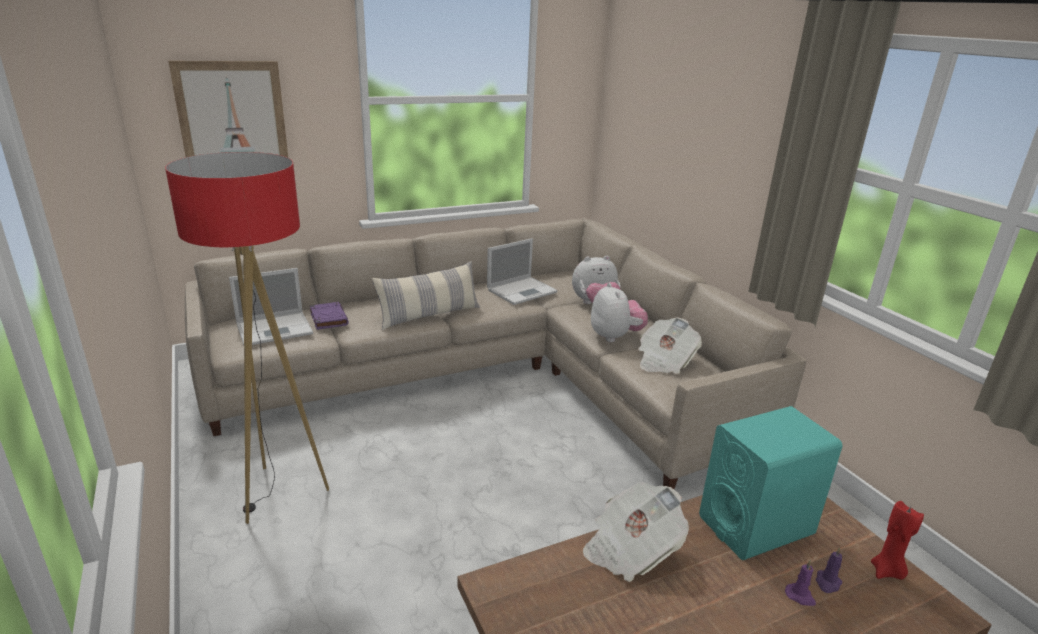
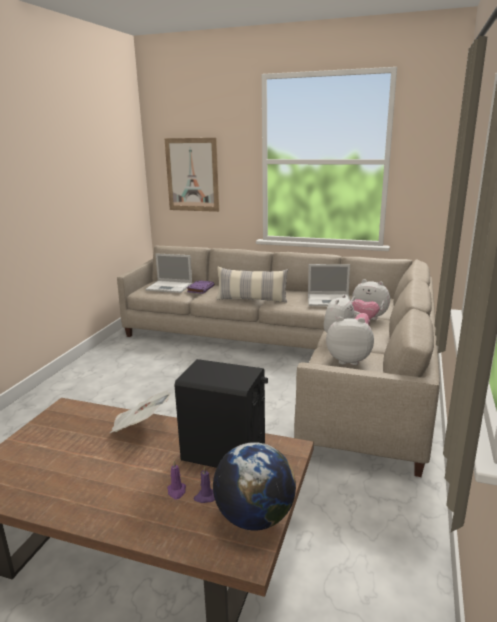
camera: 45 degrees right, 5 degrees down
floor lamp [165,152,329,524] -> none
newspaper [638,318,702,374] -> plush toy [326,317,374,365]
turquoise speaker [699,406,843,560] -> black speaker [174,359,268,468]
red candle [871,501,924,580] -> globe [213,442,296,531]

